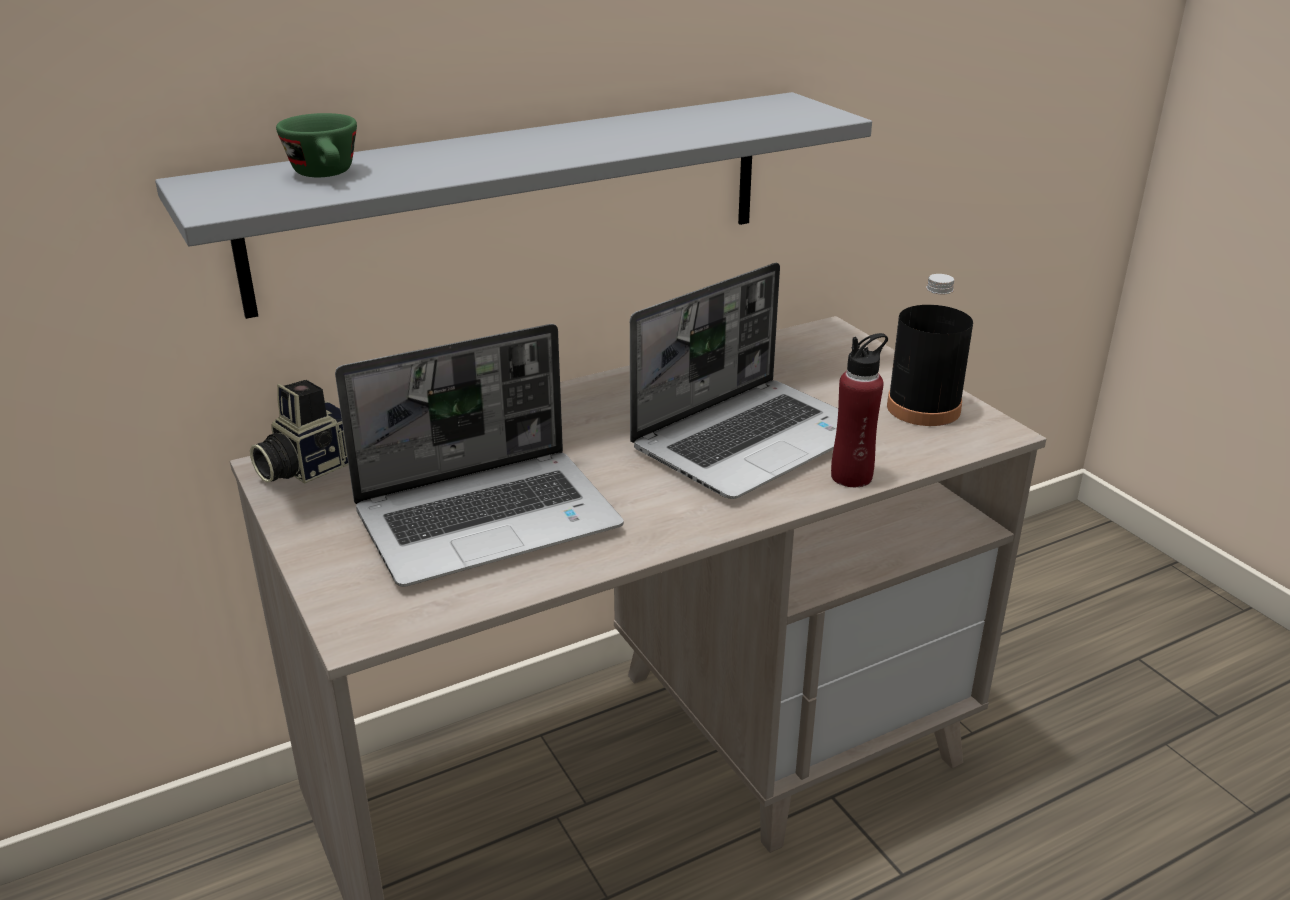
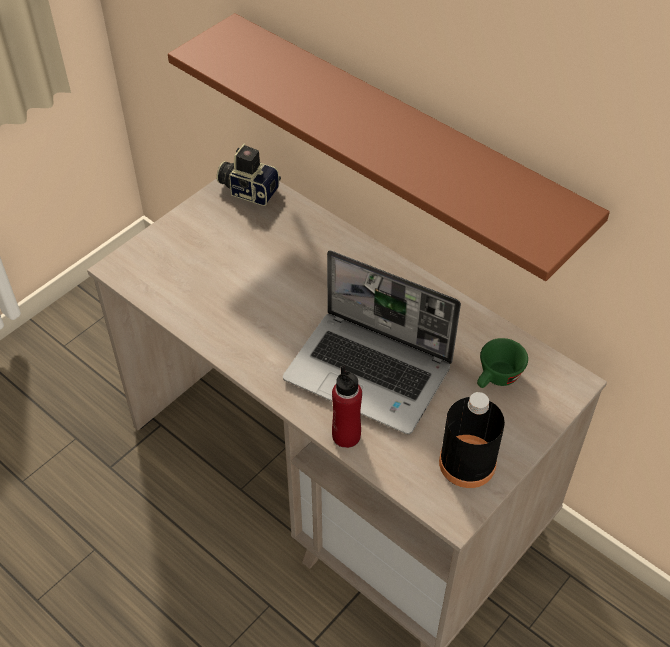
camera: 70 degrees right, 20 degrees up
grey shelf [155,92,872,319] -> brown shelf [168,13,610,281]
green cup [276,113,357,177] -> green cup moved to [477,338,528,388]
laptop [335,324,624,587] -> none

